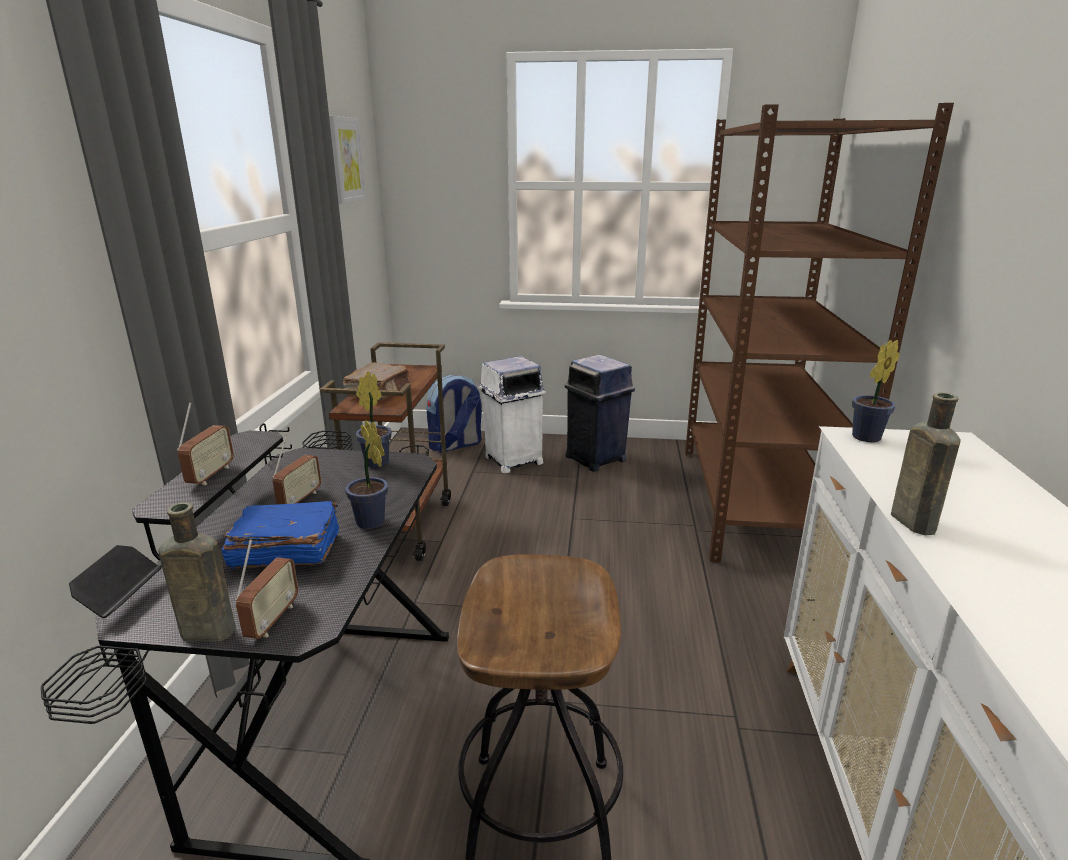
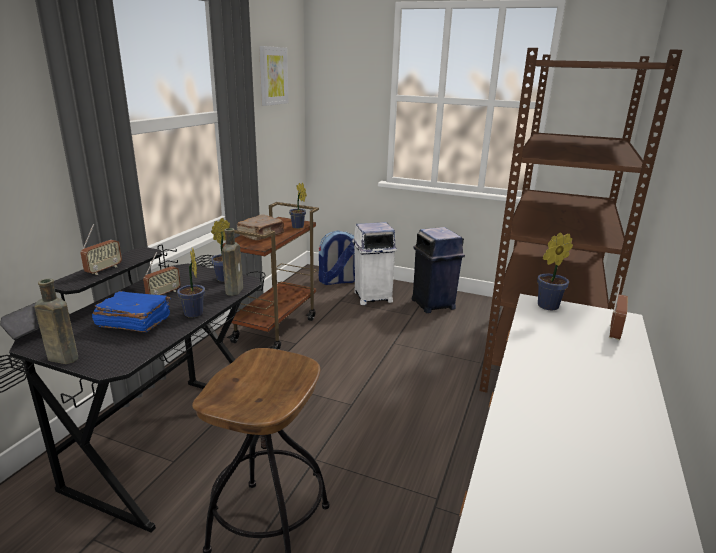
camera: 15 degrees right, 0 degrees up
radio [235,539,298,639] -> radio moved to [609,277,628,340]
brown bottle [891,392,961,535] -> brown bottle moved to [222,228,243,296]
none -> potted plant [289,183,307,229]

